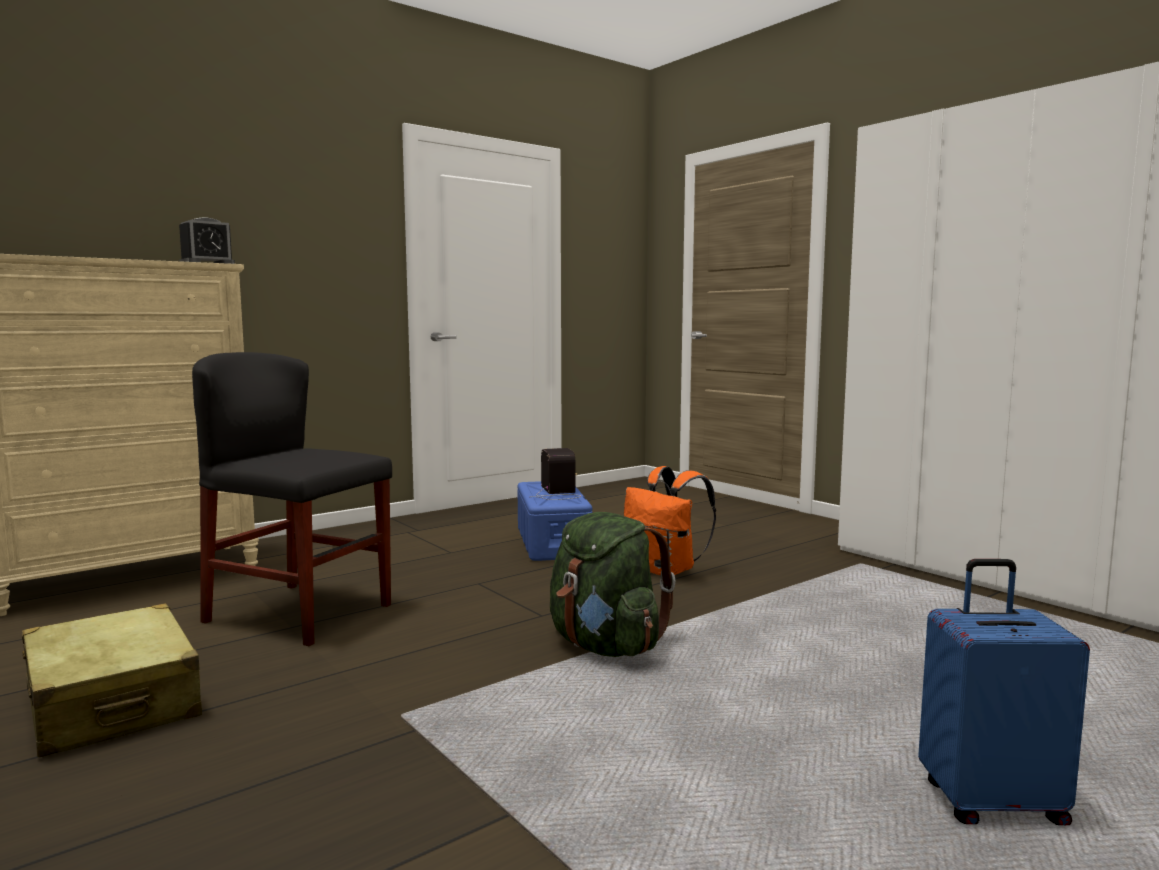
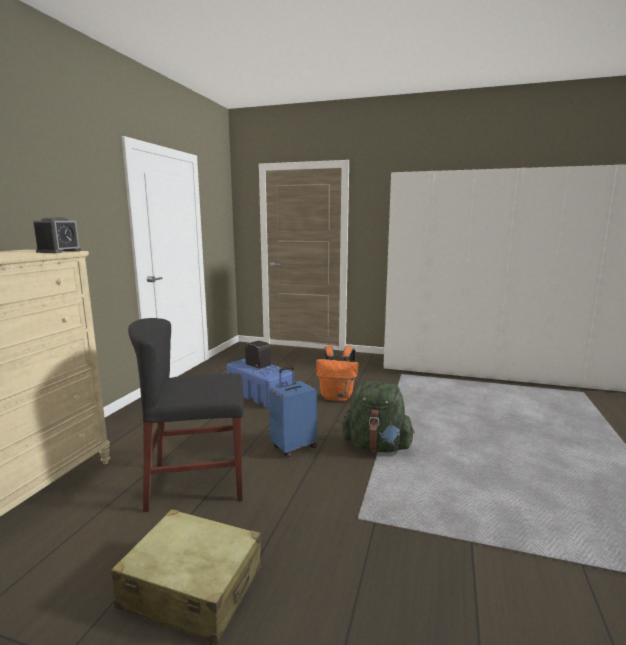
camera: 35 degrees left, 5 degrees up
blue suitcase [918,559,1090,825] -> blue suitcase moved to [269,366,317,457]

